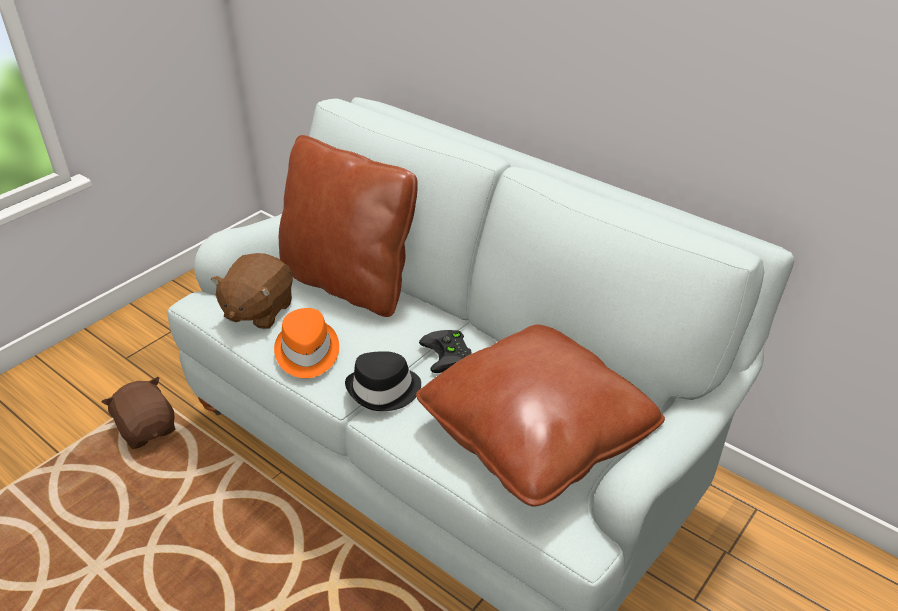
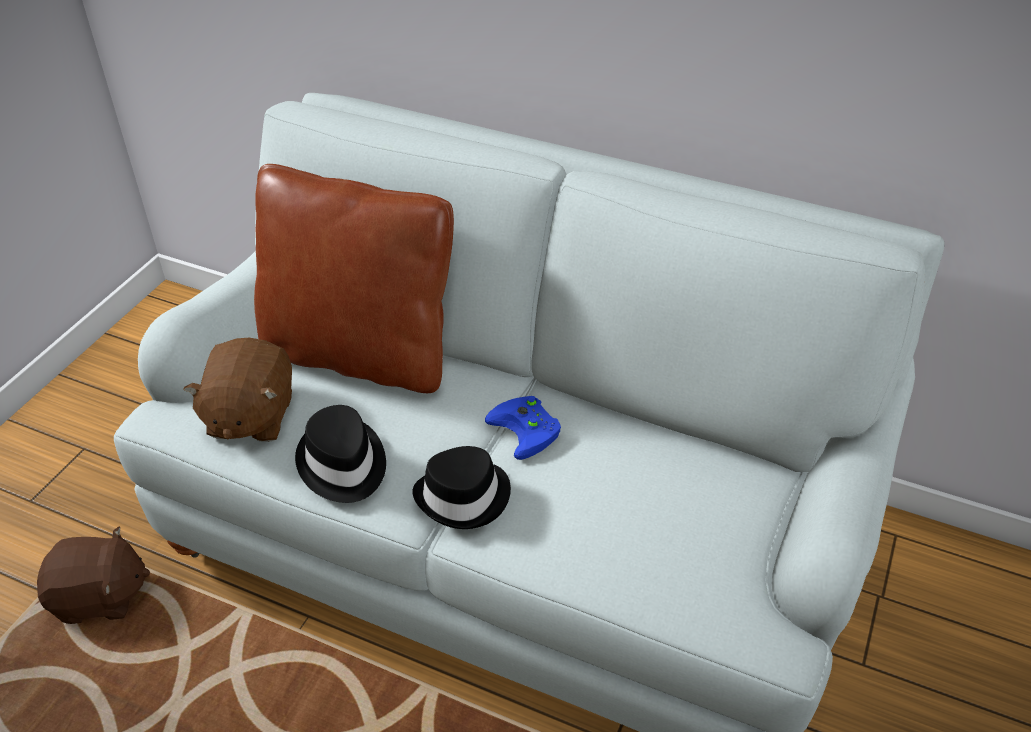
camera: 15 degrees left, 5 degrees up
brown plush toy [102,377,175,449] -> brown plush toy turned 135 degrees clockwise [37,526,150,624]
orange hat [274,308,339,378] -> black hat [295,405,386,503]
brown pillow [416,324,665,507] -> none
black game controller [419,330,472,373] -> blue game controller [485,396,561,460]

